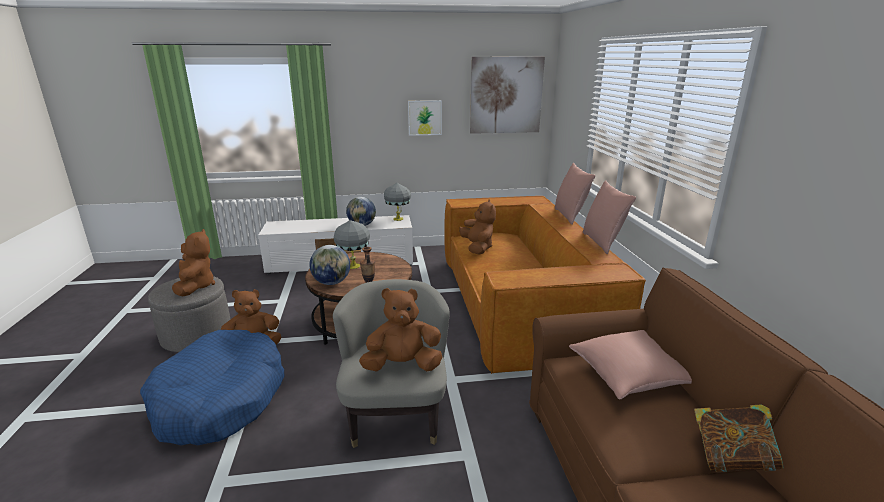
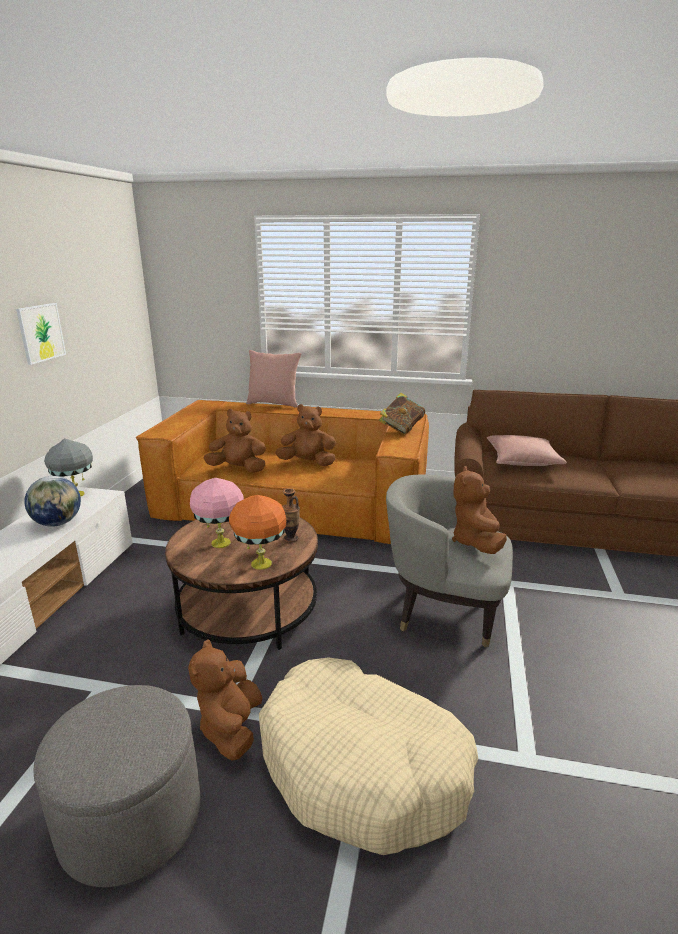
camera: 70 degrees left, 0 degrees up
blue dog bed [140,330,284,446] -> beige dog bed [259,657,478,855]
brown plush toy [172,229,215,296] -> brown plush toy moved to [275,404,336,466]
globe [309,245,350,285] -> orange table lamp [229,495,286,570]
grey table lamp [334,220,370,269] -> pink table lamp [190,478,244,548]
picture [470,57,545,134] -> none
pink pillow [583,180,636,254] -> none
book [694,405,784,472] -> book moved to [379,393,425,435]

